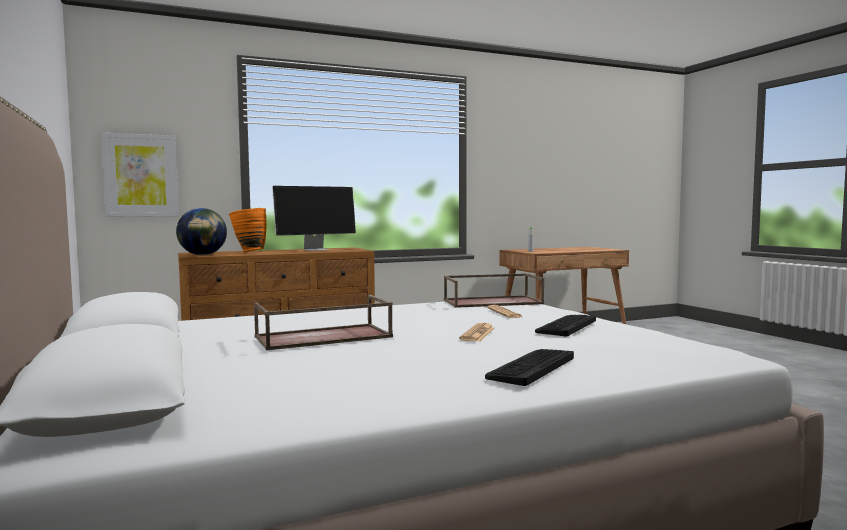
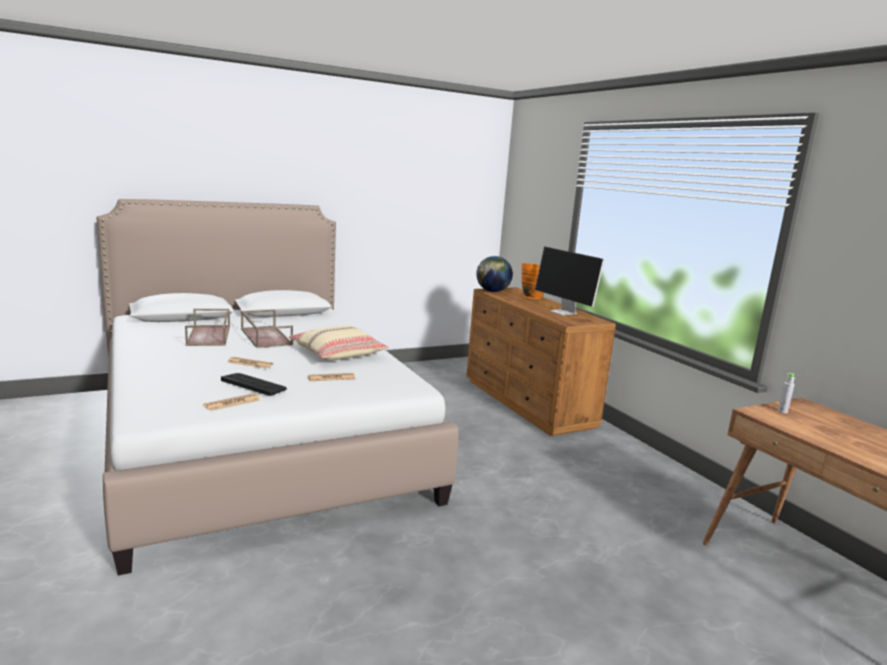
camera: 85 degrees right, 10 degrees up
picture [101,133,179,217] -> none
brown tray [444,273,544,308] -> brown tray moved to [185,309,230,346]
keyboard [485,349,574,386] -> none
none -> newspaper [203,393,260,411]
none -> beige pillow [289,326,389,361]

